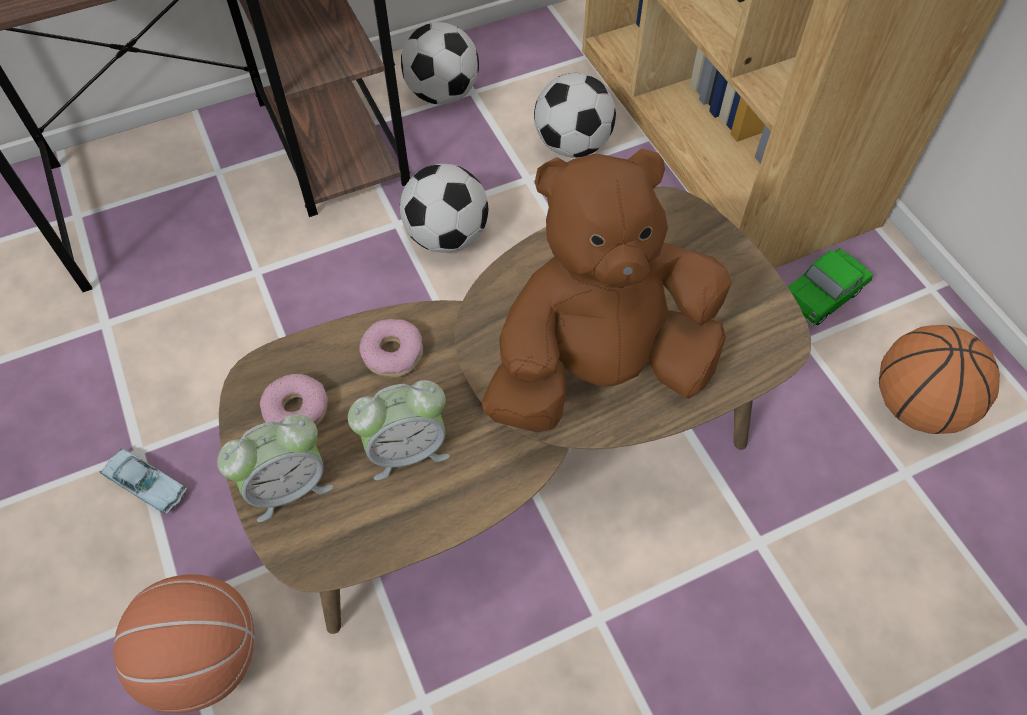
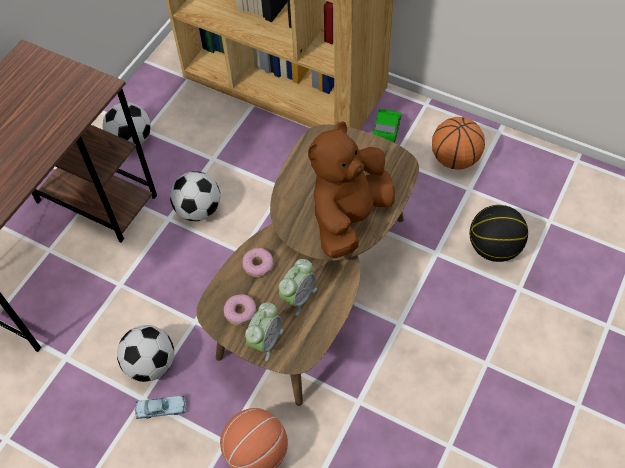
camera: 35 degrees left, 0 degrees up
football [534,73,616,158] -> football moved to [117,325,174,382]
none -> basketball [470,205,528,262]

